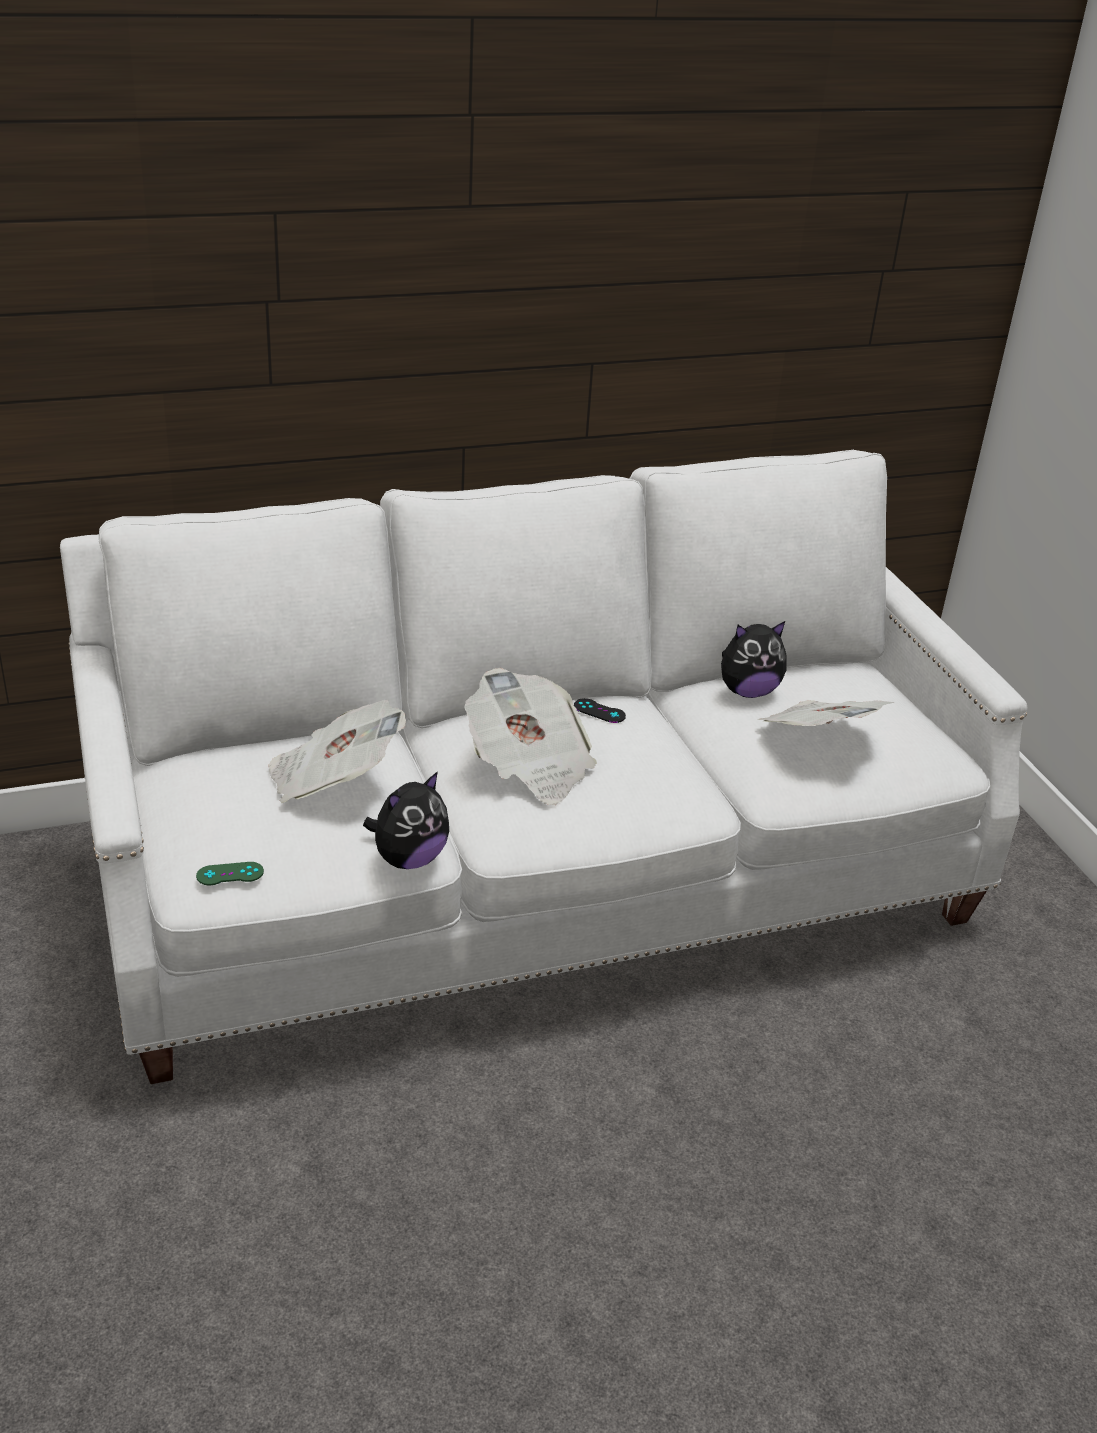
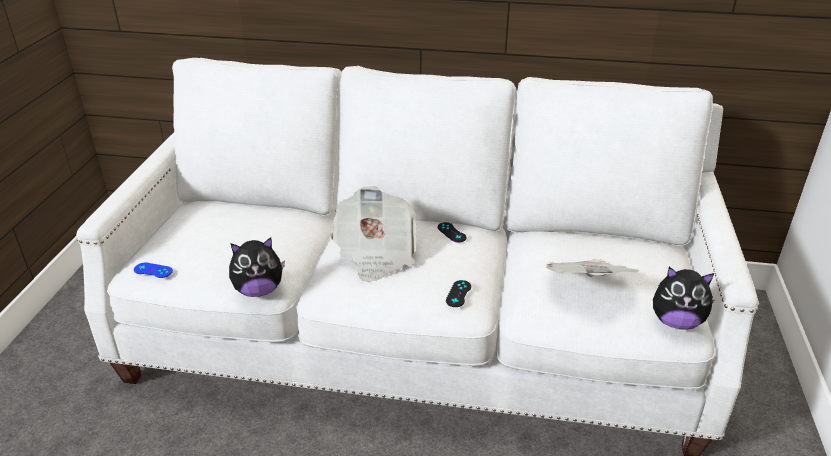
camera: 30 degrees right, 0 degrees up
green game controller [196,862,264,885] -> blue game controller [134,262,173,278]
newspaper [268,700,406,803] -> none
plush toy [721,621,787,698] -> plush toy moved to [653,267,714,330]
none -> black game controller [446,280,471,307]

